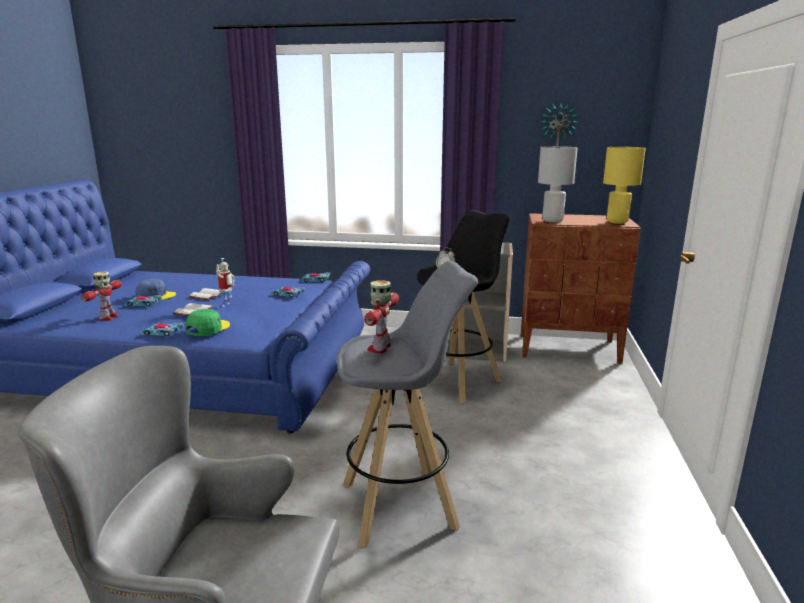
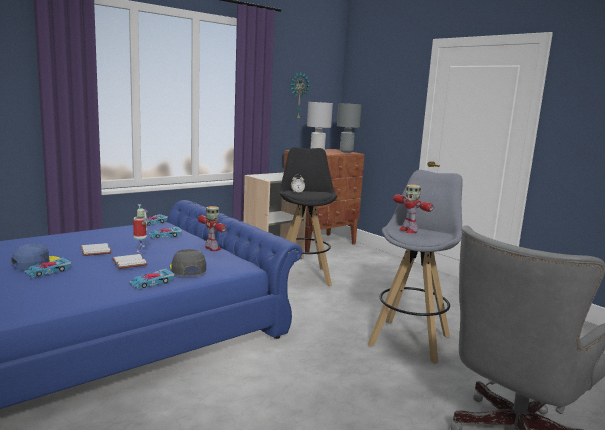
camera: 50 degrees left, 5 degrees down
toy robot [81,271,122,321] -> toy robot moved to [198,206,226,251]
green cap [185,309,230,336] -> grey cap [170,249,206,276]
yellow table lamp [603,147,646,224] -> grey table lamp [337,103,362,153]

